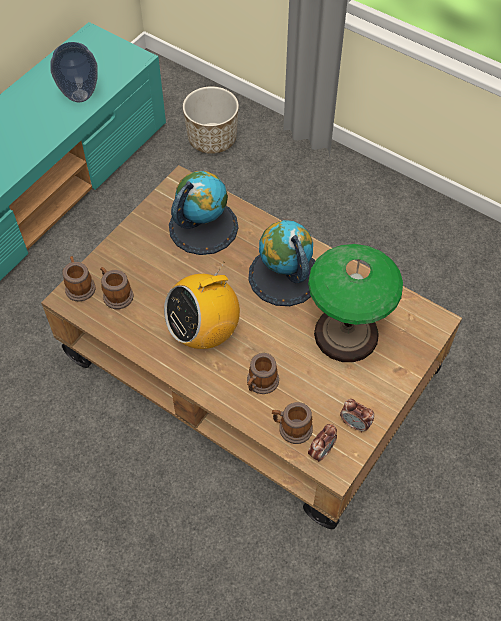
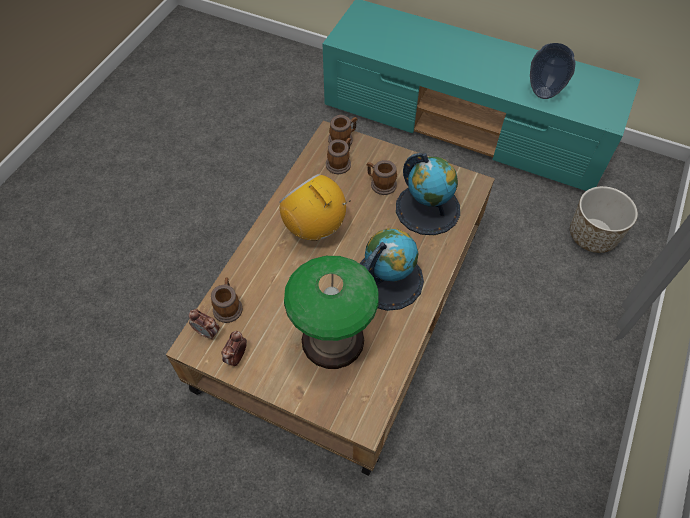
camera: 80 degrees right, 0 degrees up
mug [247,353,279,394] -> mug moved to [366,160,397,195]

